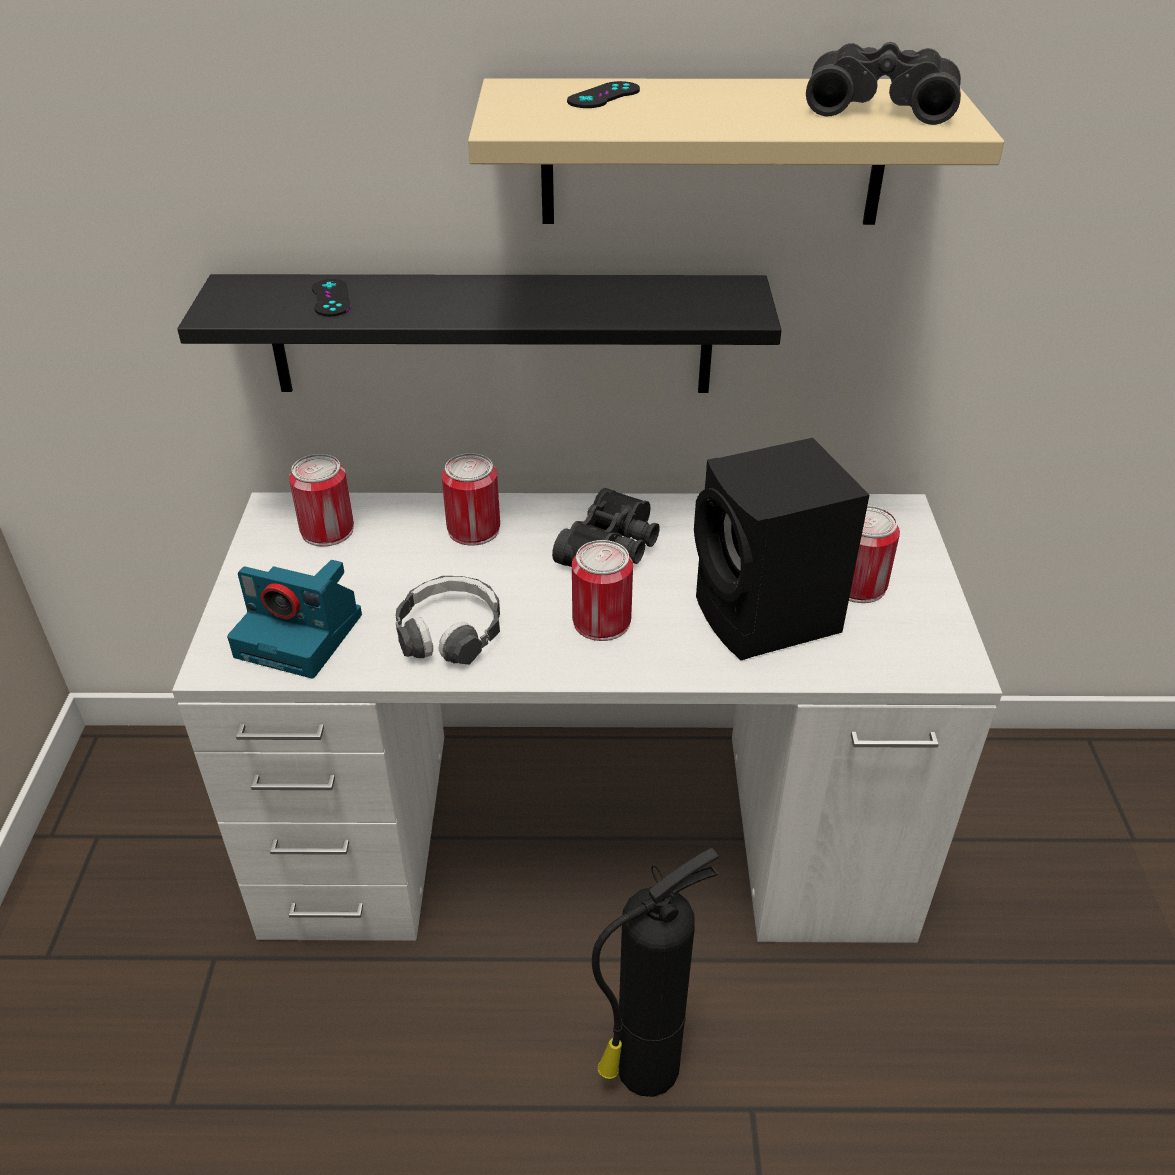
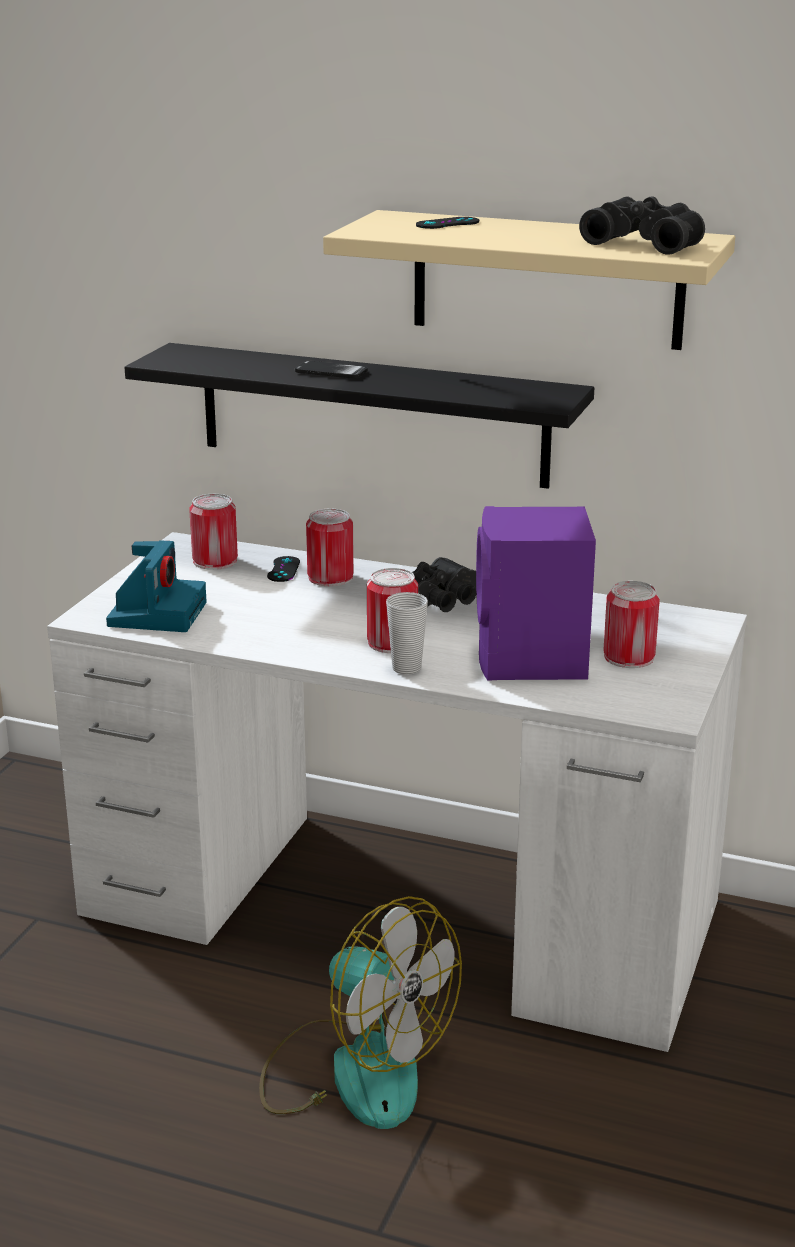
camera: 20 degrees right, 15 degrees down
camera [227,560,362,678] -> camera turned 120 degrees counterclockwise [106,540,207,632]
black game controller [312,279,351,316] -> black game controller moved to [267,556,300,582]
headphones [396,576,500,664] -> none
fire extinguisher [592,848,719,1097] -> fan [259,896,462,1129]
black speaker [694,438,869,660] -> purple speaker [476,506,596,680]
none -> phone [295,361,368,379]
none -> cup [386,592,428,675]

